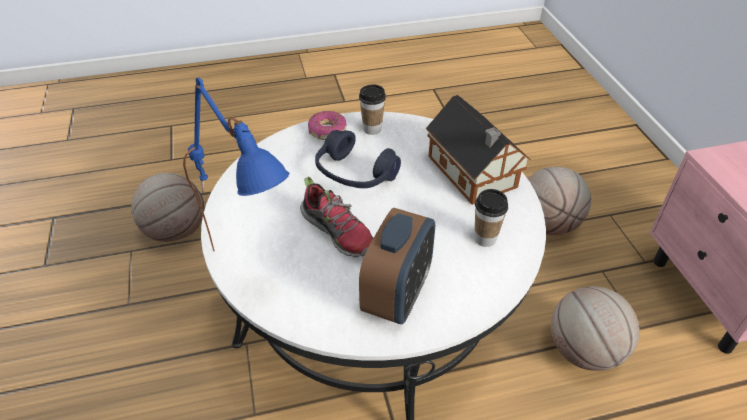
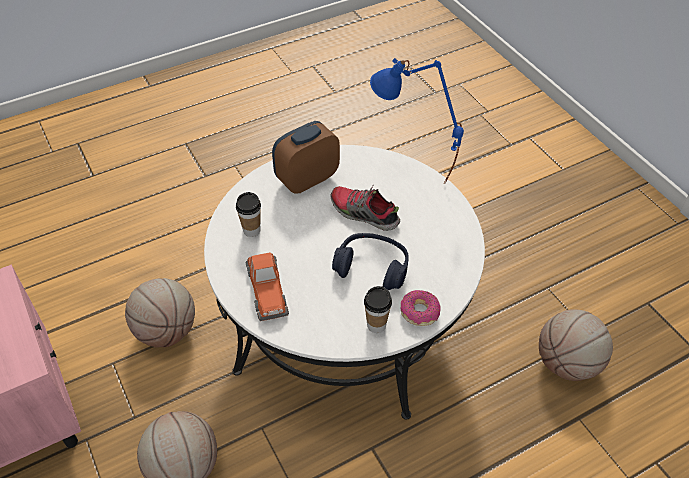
camera: 165 degrees right, 5 degrees up
alarm clock [359,208,435,324] -> alarm clock turned 45 degrees clockwise [272,121,340,193]
toy house [426,95,531,205] -> toy car [246,252,289,321]

